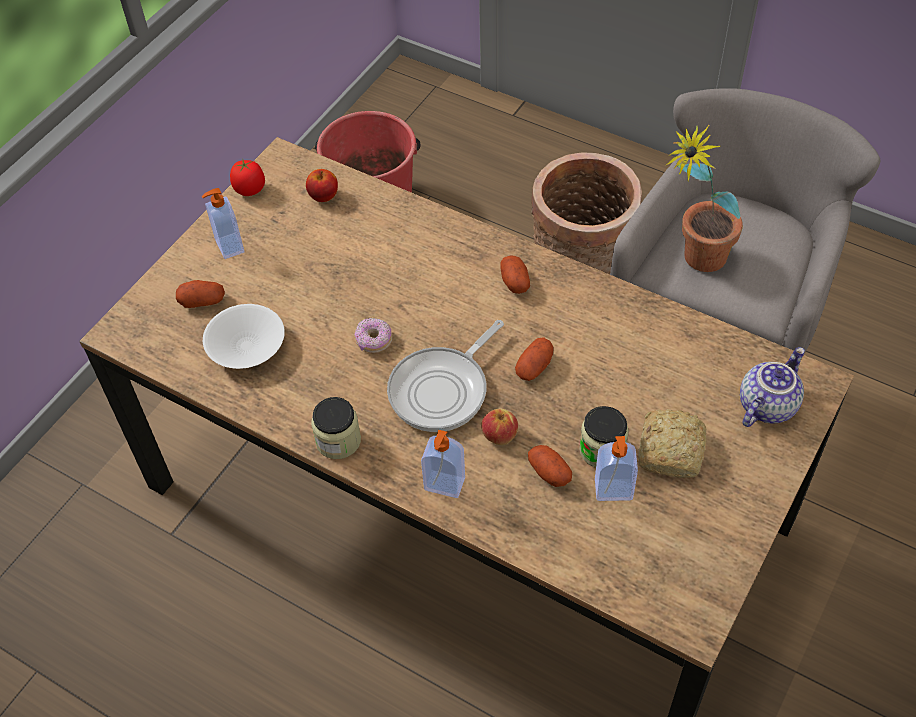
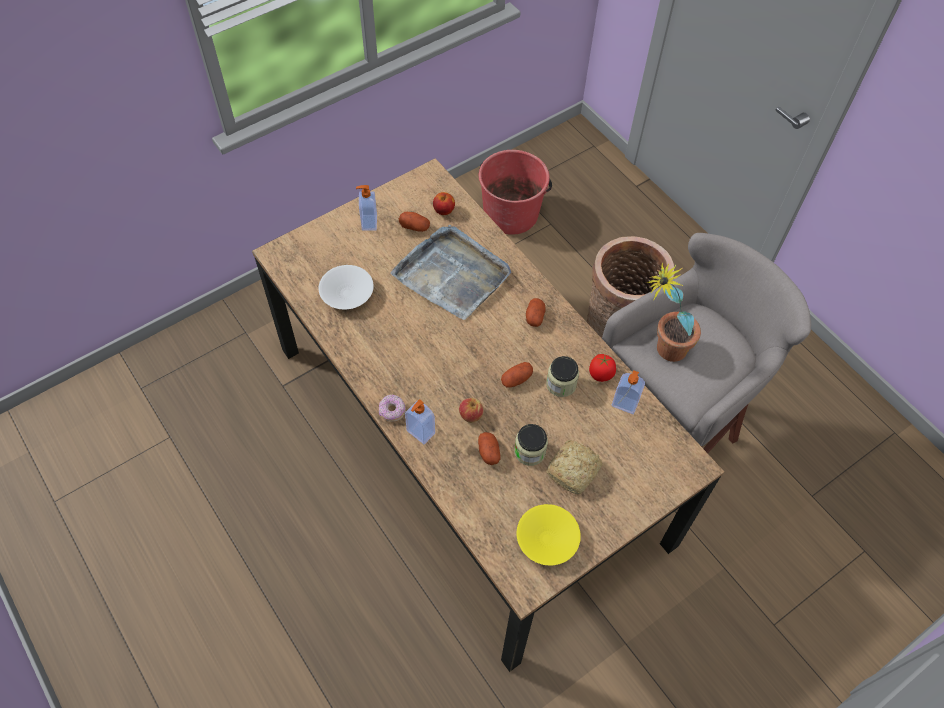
camera: 20 degrees right, 5 degrees up
potato [176,280,225,308] -> potato moved to [399,212,430,232]
tomato [230,158,265,196] -> tomato moved to [589,354,616,382]
jar [311,397,361,459] -> jar moved to [546,356,579,397]
donut [355,318,392,353] -> donut moved to [379,394,406,422]
frying pan [387,320,504,432] -> none
soap dispenser [595,436,638,501] -> soap dispenser moved to [612,370,645,414]
teapot [740,347,805,427] -> none
none -> grey tray [390,225,511,320]
none -> yellow bowl [517,504,581,566]

